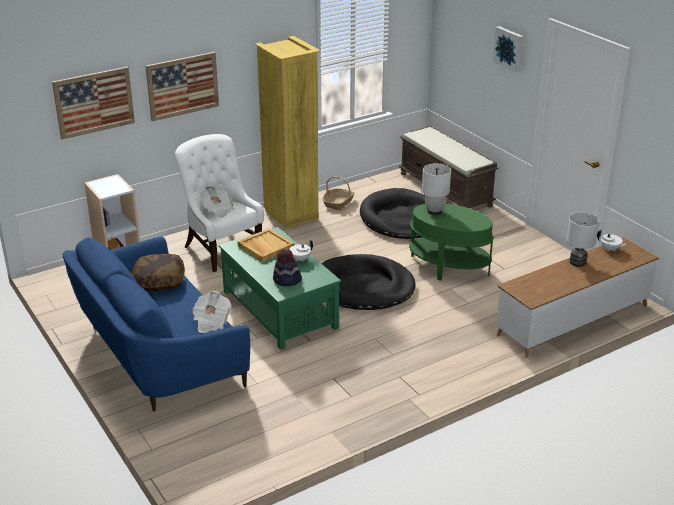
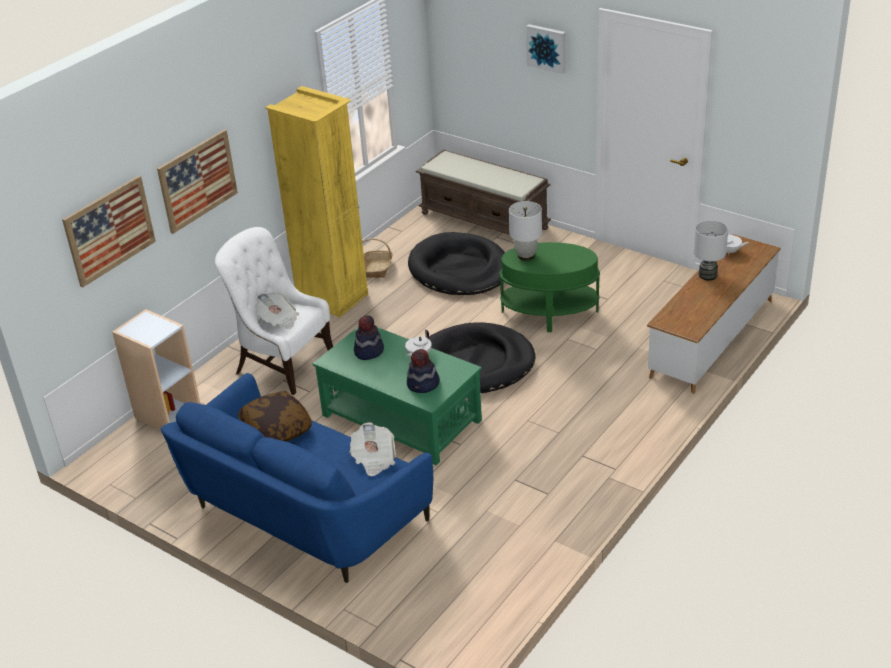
camera: 20 degrees left, 5 degrees up
beige tray [237,228,294,262] -> hat [354,315,384,360]

